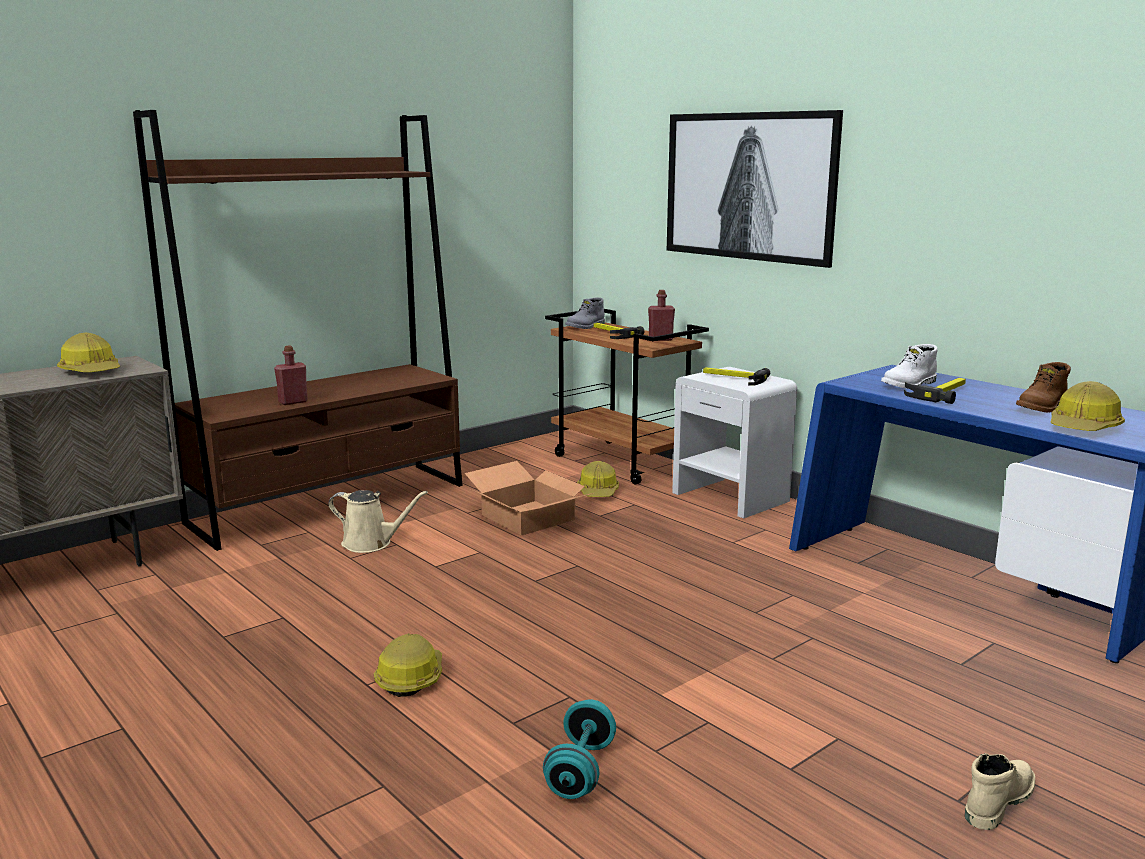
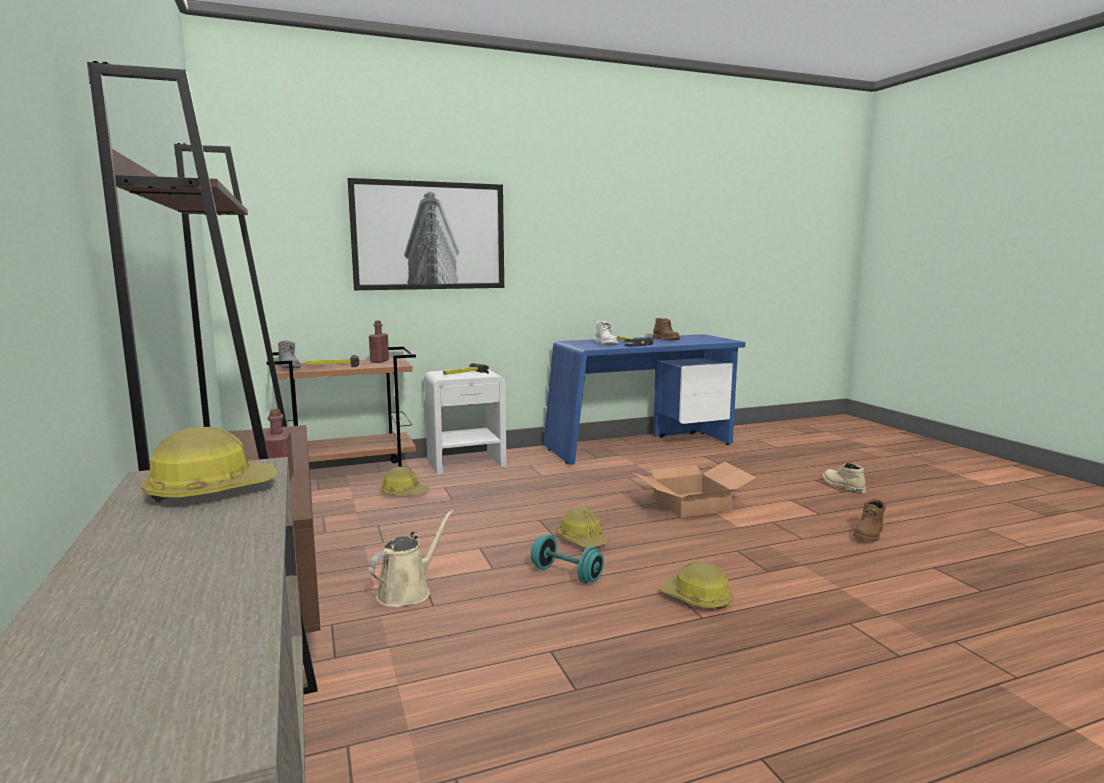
camera: 70 degrees left, 5 degrees down
cardboard box [465,461,593,535] -> cardboard box moved to [632,461,756,518]
turquoise dumbbell [543,699,616,799] -> turquoise dumbbell moved to [531,534,604,583]
hard hat [1050,381,1125,431] -> hard hat moved to [558,507,608,547]
none -> brown boot [853,499,886,542]

